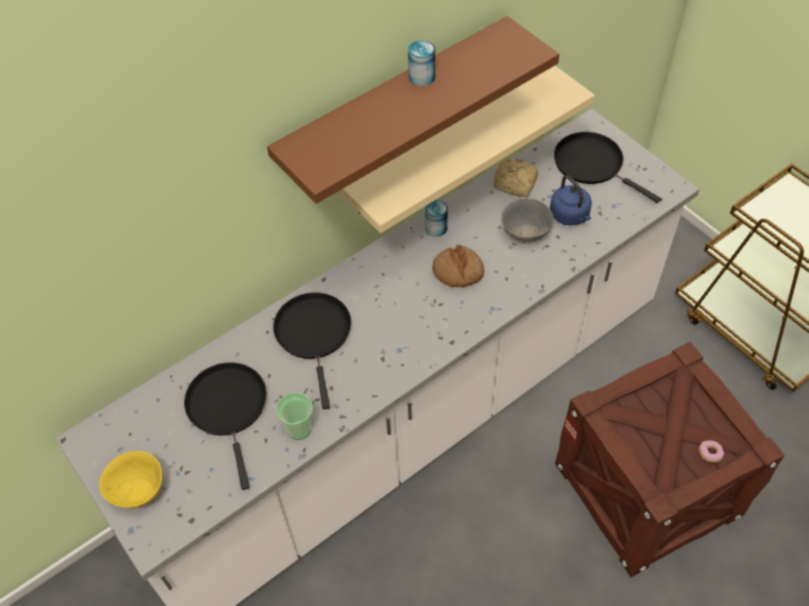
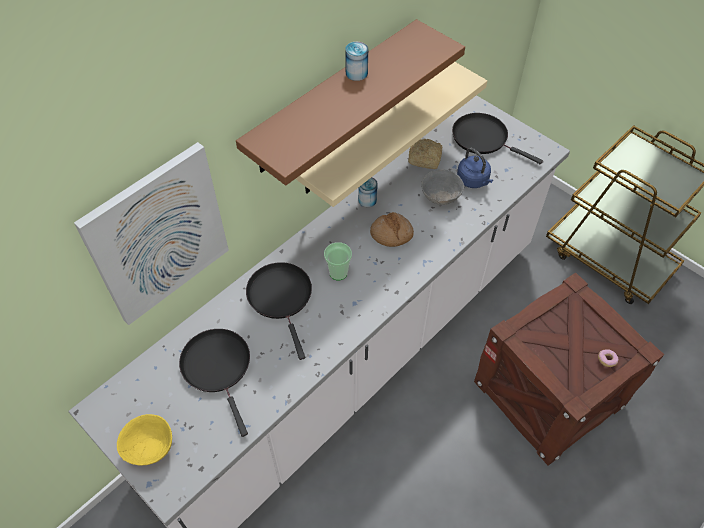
camera: 10 degrees left, 0 degrees up
cup [276,392,313,440] -> cup moved to [324,242,352,281]
none -> picture [74,142,229,325]

